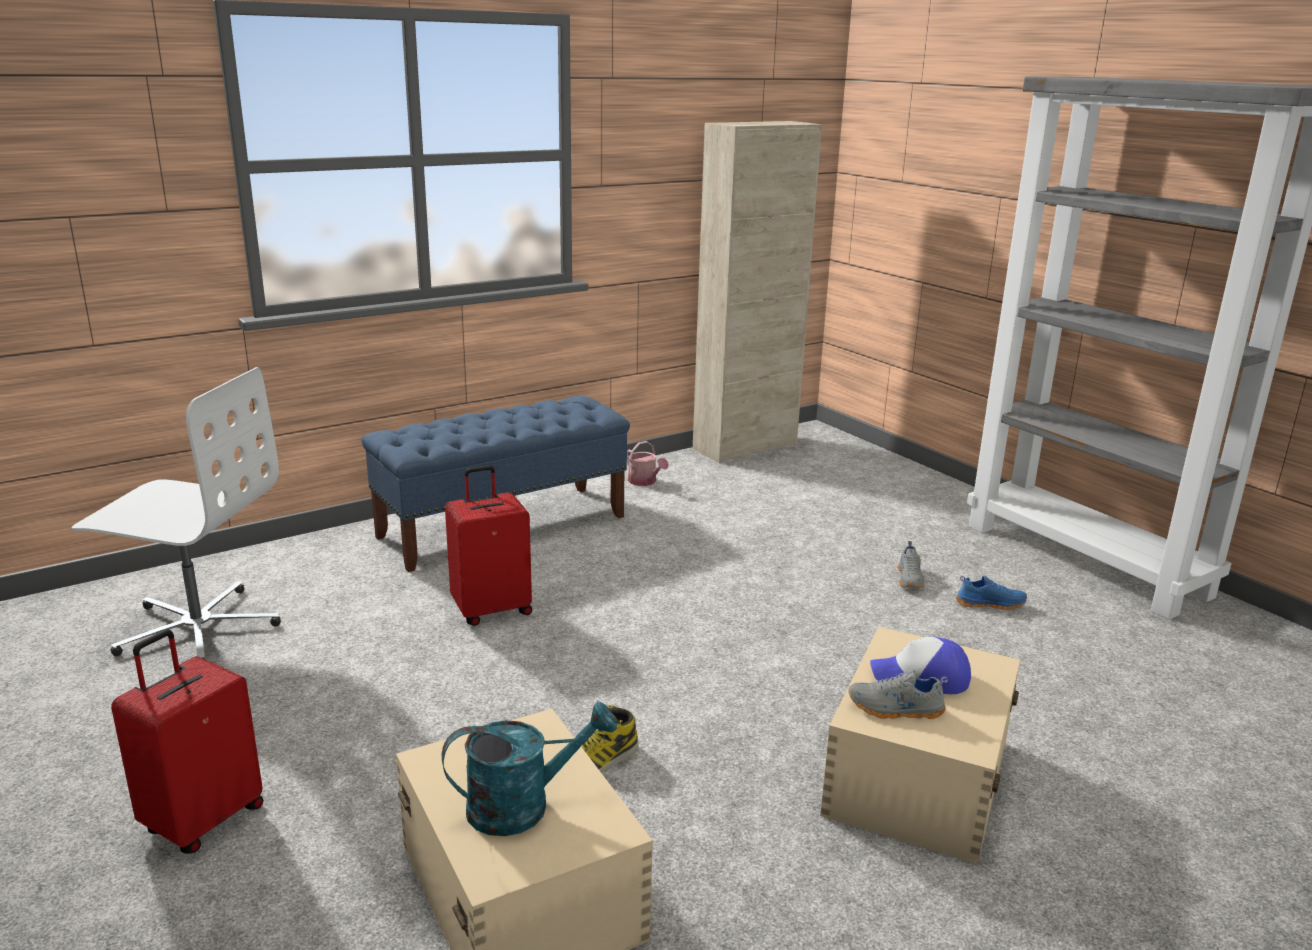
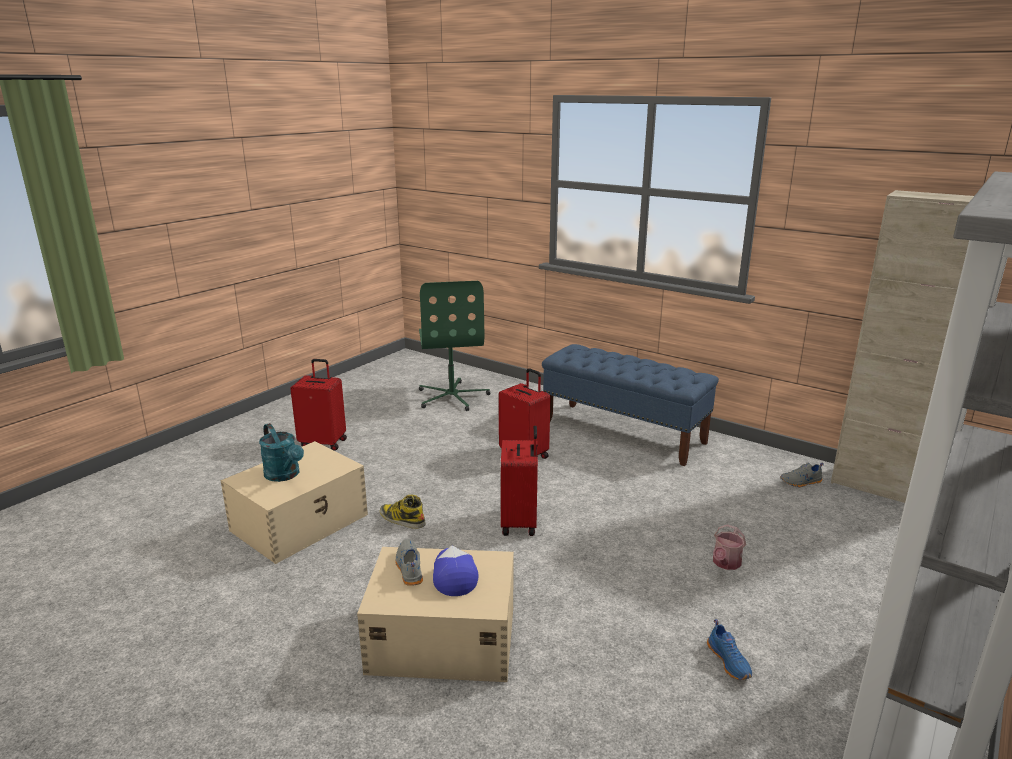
camera: 70 degrees right, 0 degrees up
white office chair [72,367,281,659] -> green office chair [419,281,491,411]
watering can [627,441,669,486] -> watering can moved to [713,524,746,570]
grey shoe [898,541,925,588] -> grey shoe moved to [780,463,824,487]
none -> red suitcase [501,425,538,536]

